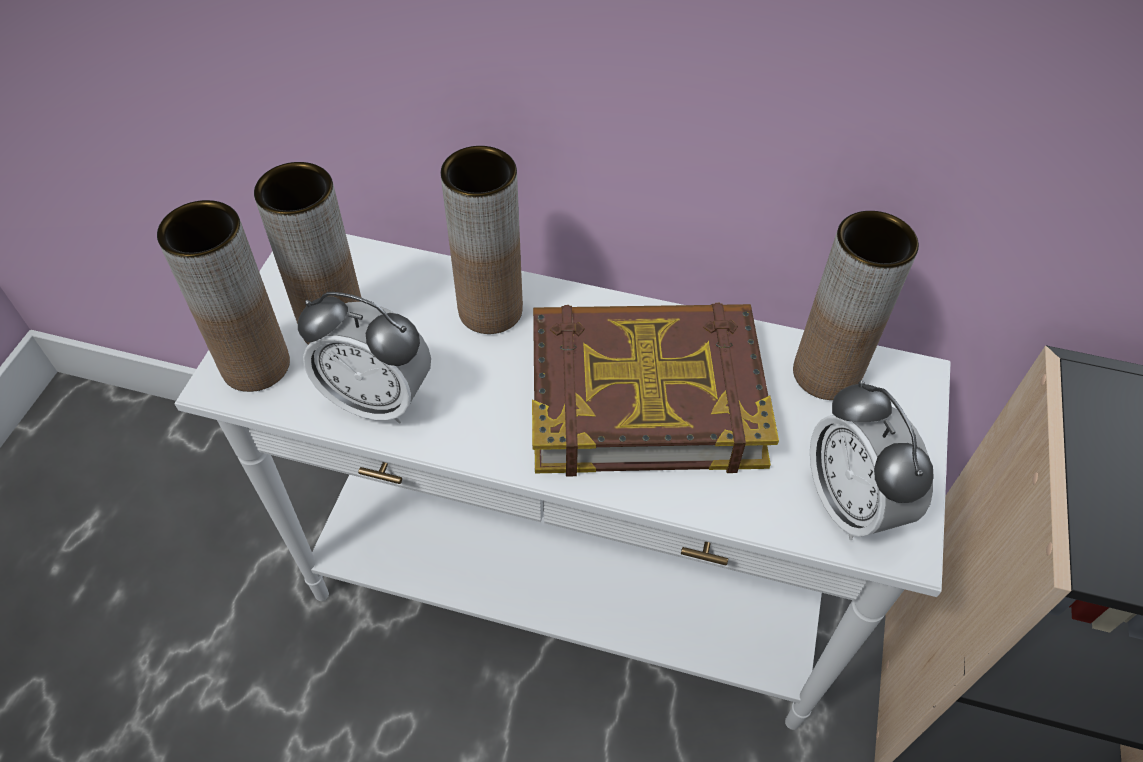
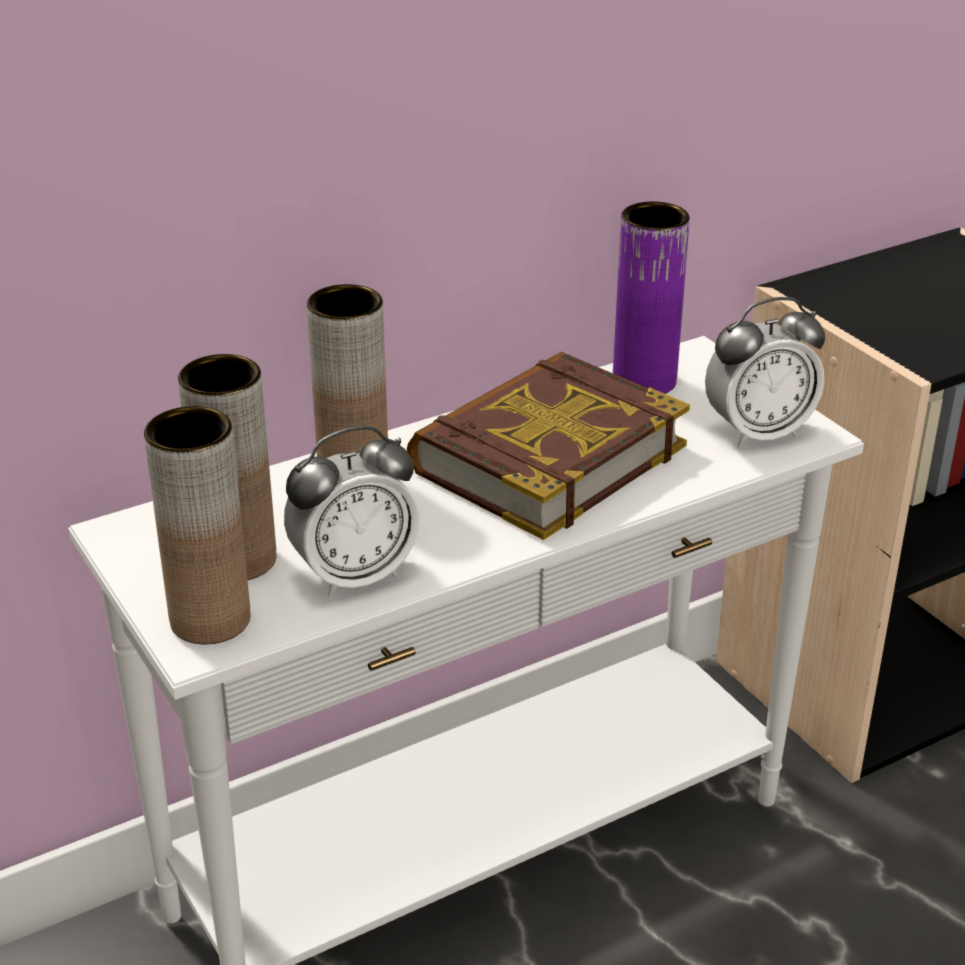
camera: 45 degrees left, 20 degrees down
brown vase [793,211,919,400] -> purple vase [613,202,690,394]
alarm clock [810,380,934,540] -> alarm clock turned 45 degrees counterclockwise [705,297,825,448]

